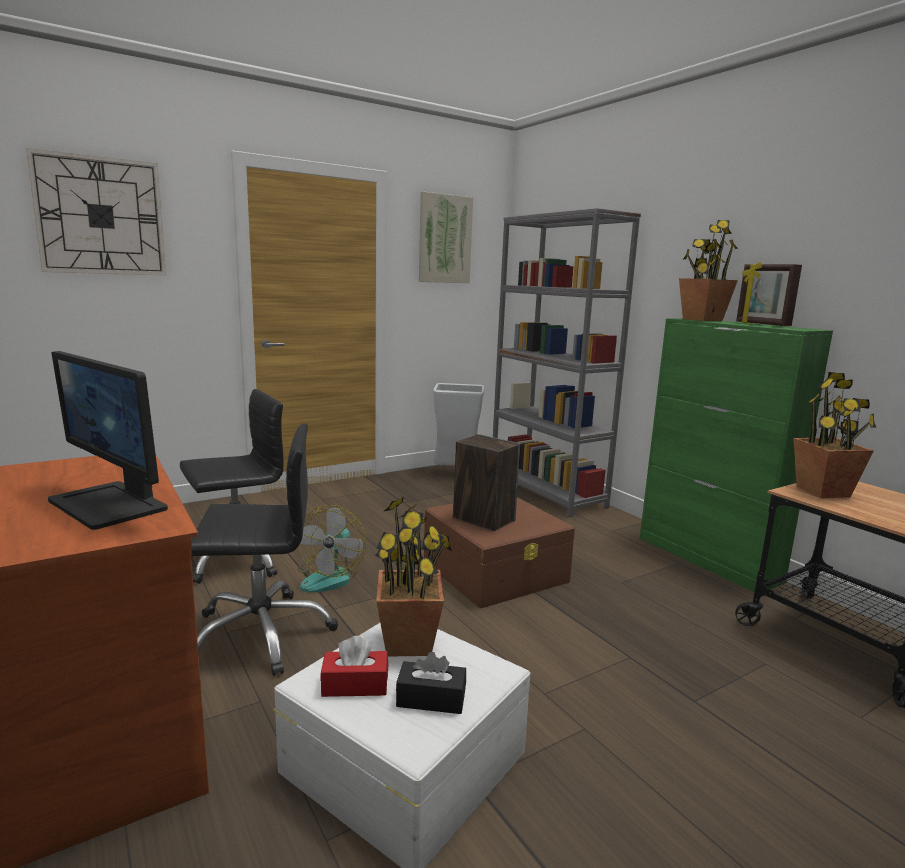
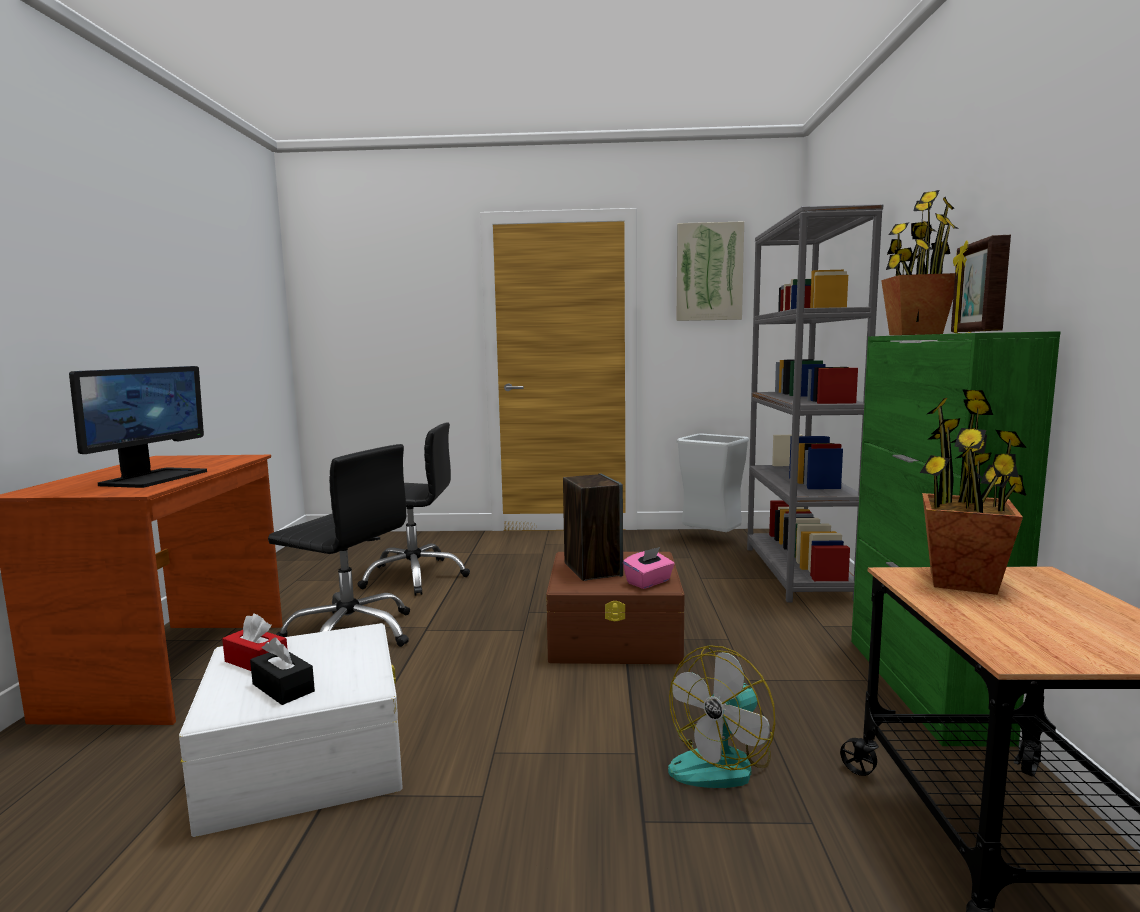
camera: 35 degrees right, 5 degrees down
wall clock [26,148,167,276] -> none
monitor [48,351,168,530] -> monitor turned 150 degrees counterclockwise [69,366,207,488]
fan [298,505,366,592] -> fan moved to [668,645,775,788]
potted plant [375,497,452,657] -> none
none -> pink tissue box [623,547,675,589]

